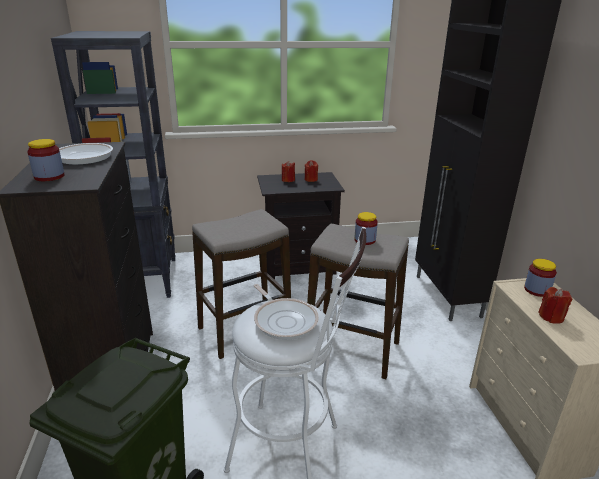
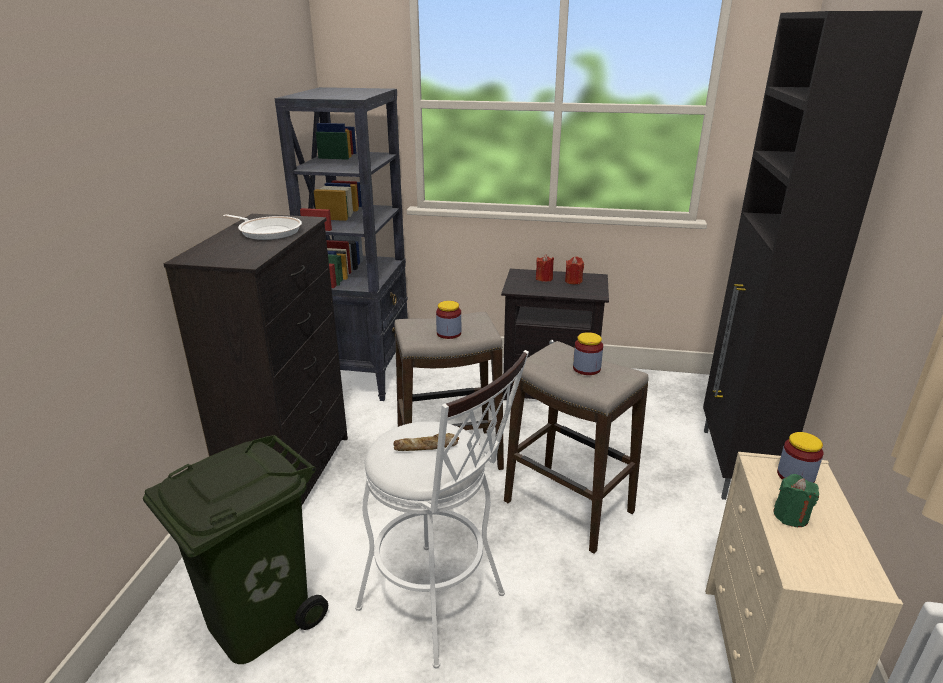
camera: 20 degrees right, 0 degrees up
jar [27,139,65,181] -> jar moved to [436,301,461,339]
frying pan [253,284,319,340] -> bread [393,433,459,451]
red candle [538,287,572,324] -> green candle [773,474,819,527]

